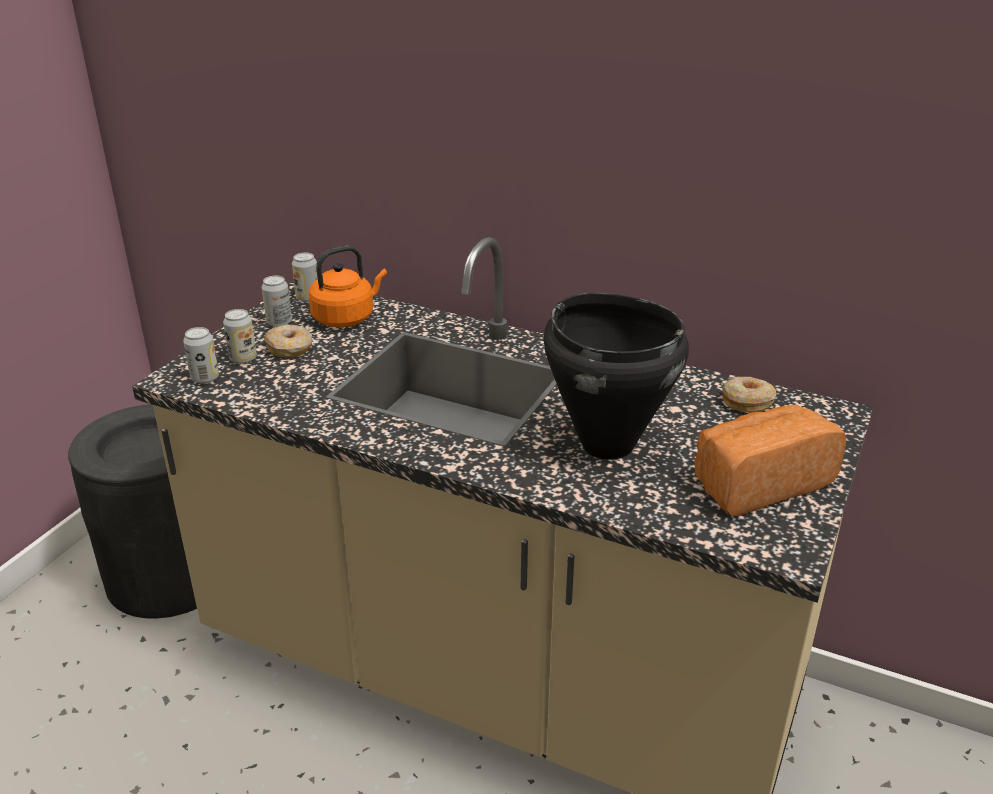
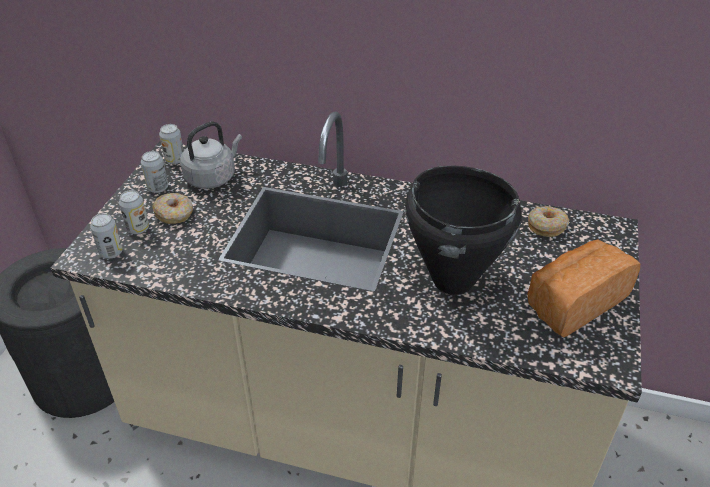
camera: 10 degrees left, 10 degrees up
orange kettle [309,246,387,327] -> grey kettle [180,121,242,189]

